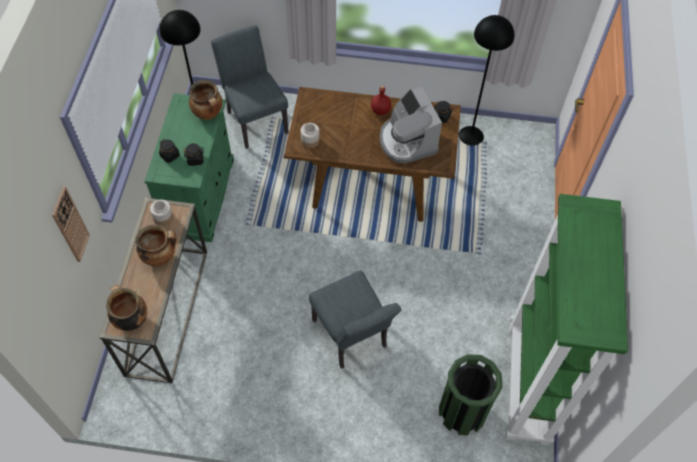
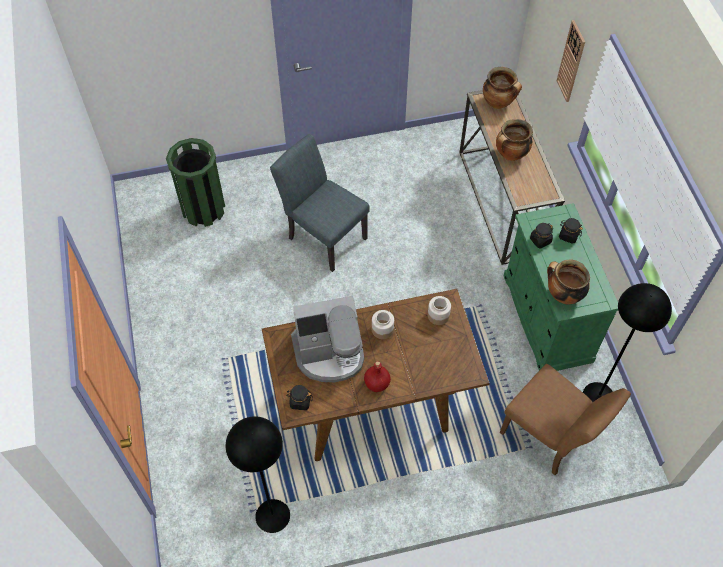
camera: 160 degrees right, 0 degrees up
jar [150,200,173,226] -> jar moved to [372,310,394,339]
grey chair [211,25,289,149] -> brown chair [500,364,631,475]
coffee machine [380,87,442,163] -> coffee machine turned 120 degrees clockwise [291,296,364,382]
green bookcase [505,194,628,445] -> none

